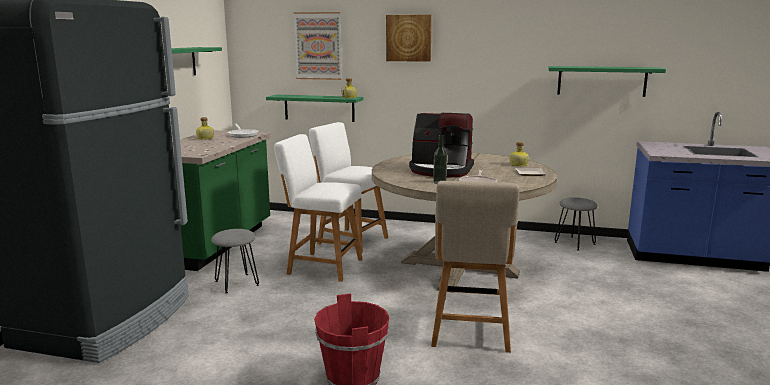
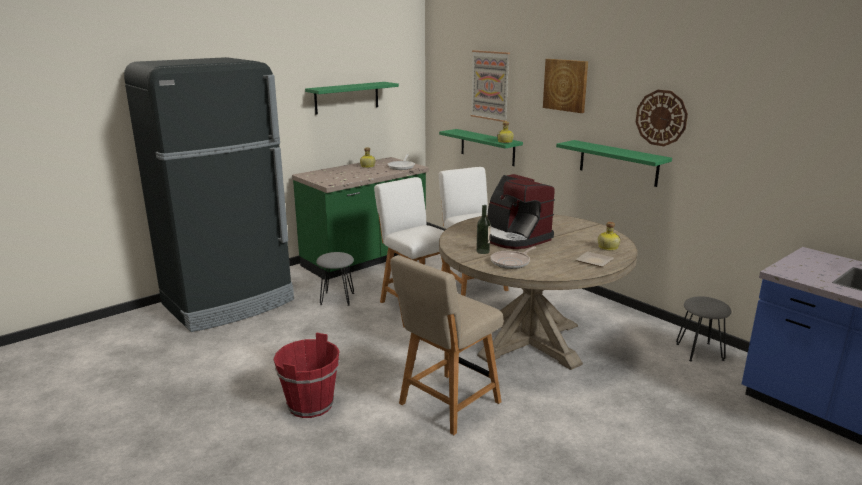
camera: 35 degrees right, 5 degrees up
green shelf [548,66,666,97] -> green shelf moved to [556,140,672,187]
none -> wall clock [636,90,688,146]

